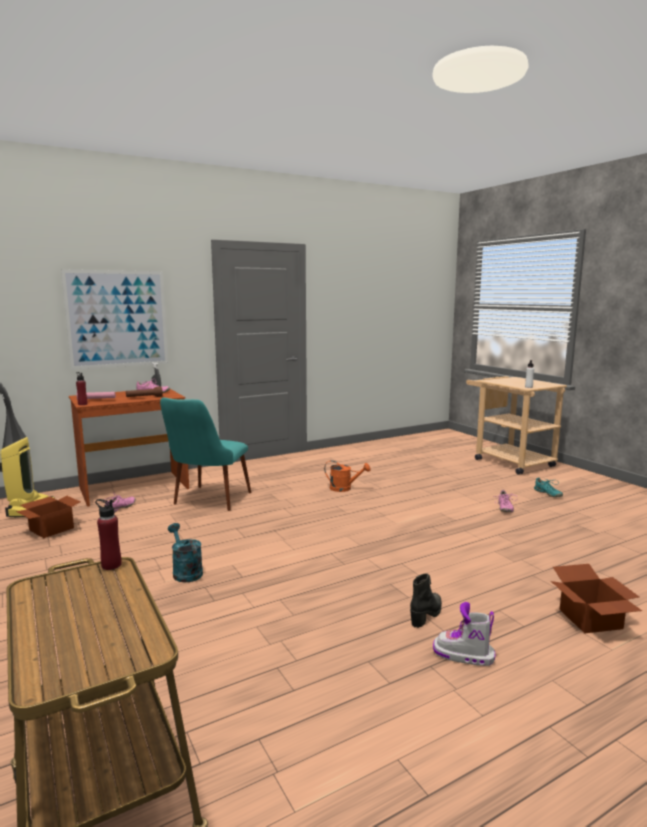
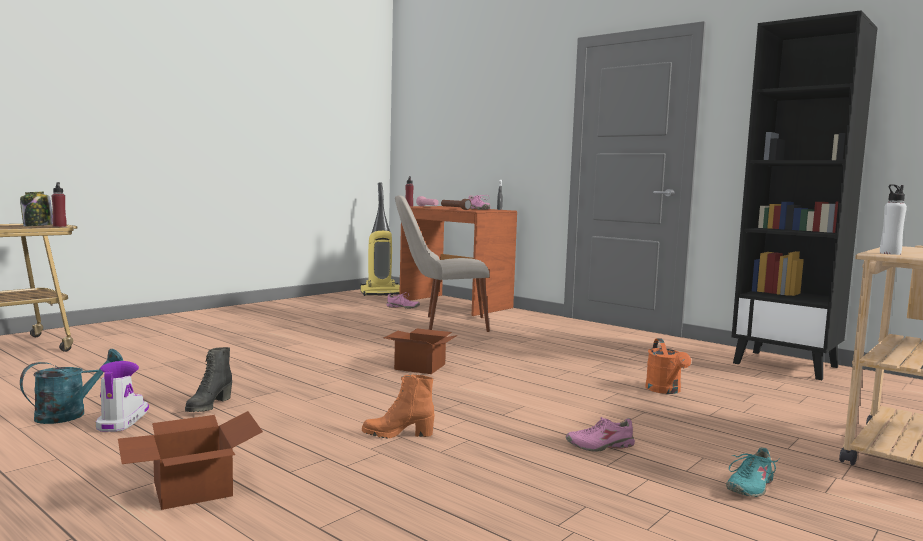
camera: 70 degrees right, 5 degrees down
cardboard box [16,496,80,538] -> cardboard box moved to [384,329,458,374]
picture [61,269,168,369] -> none
turquoise chair [160,398,251,511] -> beige chair [395,195,490,332]
turquoise watering can [168,523,203,583] -> turquoise watering can moved to [20,349,123,424]
orange watering can [324,460,370,492] -> orange watering can moved to [645,338,691,394]
black boot [410,574,442,628] -> black boot turned 90 degrees clockwise [185,347,232,412]
none -> jar [20,192,53,226]
none -> orange boot [362,374,435,438]
none -> black bookcase [732,10,878,380]

